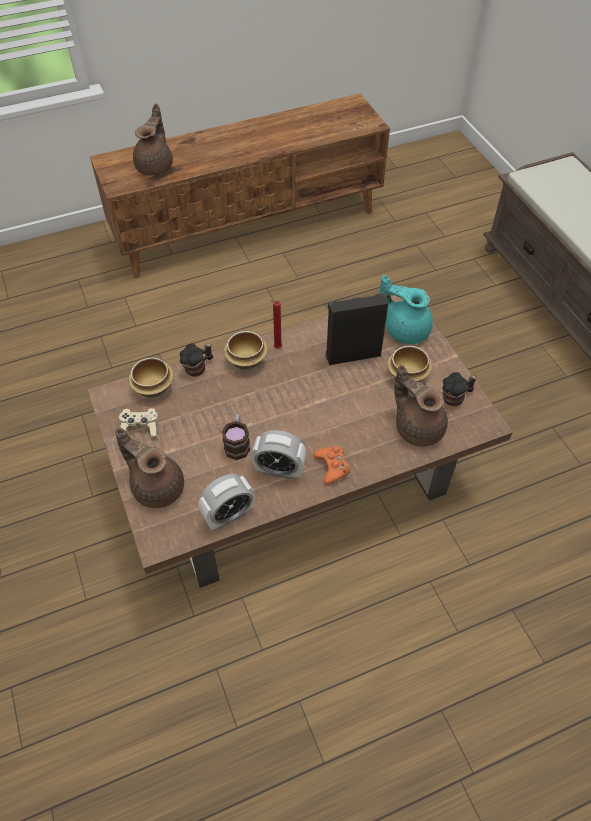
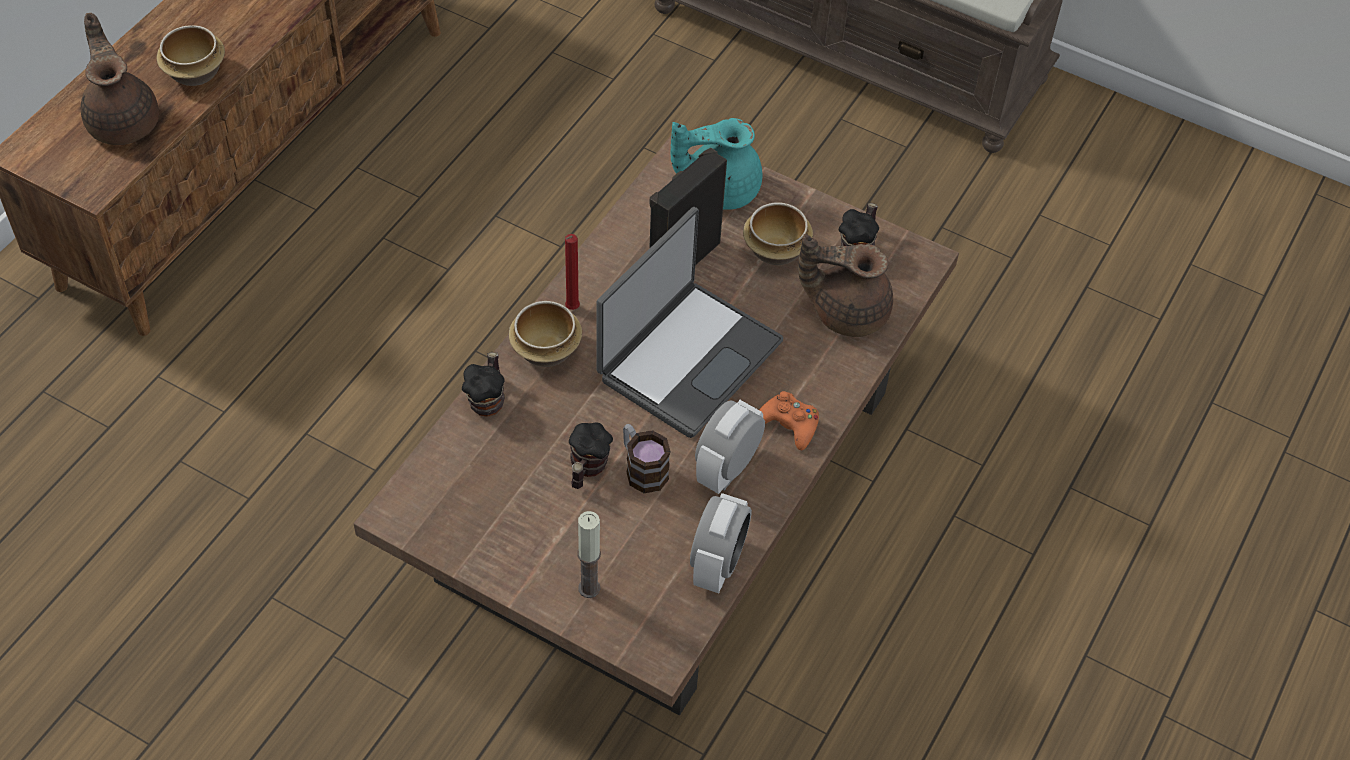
camera: 40 degrees left, 0 degrees up
brown teapot [115,427,184,508] -> candle [577,511,601,598]
beige game controller [119,408,158,437] -> none
bowl [129,358,173,398] -> bowl moved to [157,25,225,86]
alarm clock [251,430,306,479] -> alarm clock turned 150 degrees clockwise [695,400,765,494]
none -> mug [569,422,613,489]
none -> laptop [596,207,783,438]

